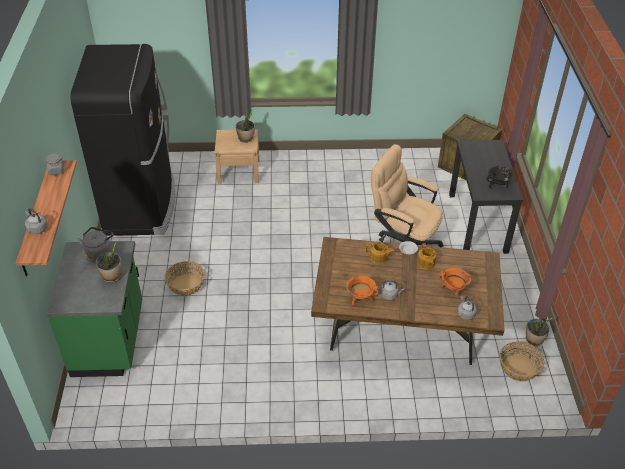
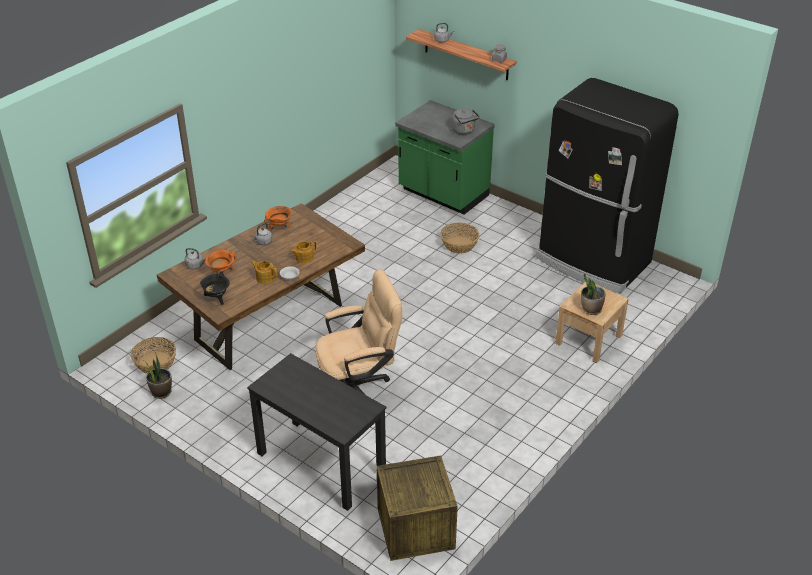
camera: 130 degrees right, 5 degrees down
potted plant [95,243,122,282] -> none
black cooking pot [486,166,513,189] -> black cooking pot moved to [200,272,230,305]

